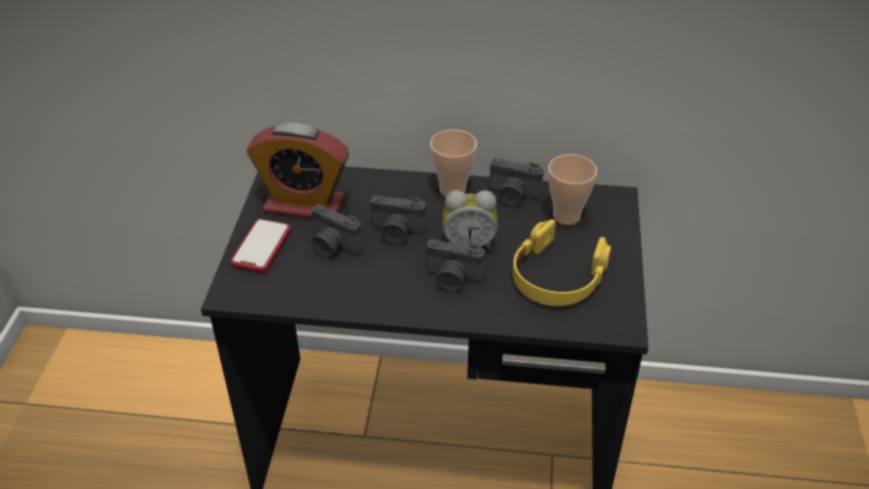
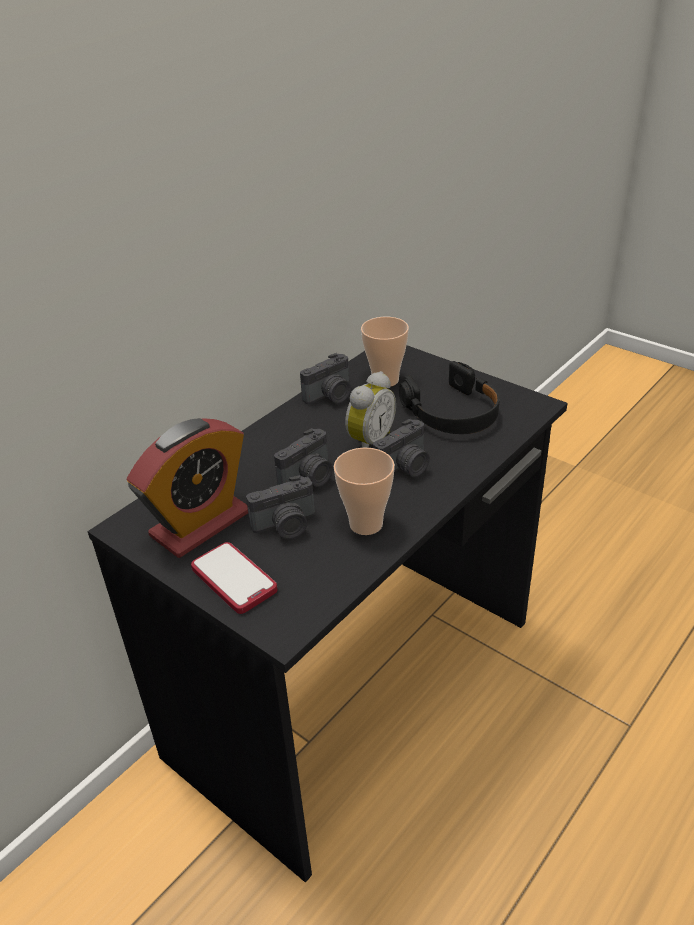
camera: 55 degrees left, 5 degrees down
cup [430,129,477,197] -> cup moved to [333,447,395,535]
yellow headphones [513,219,611,306] -> black headphones [399,361,500,434]

